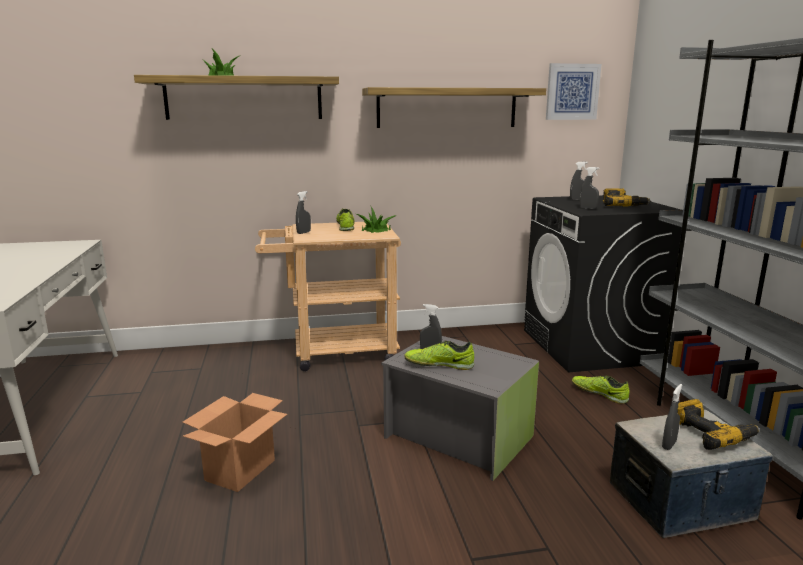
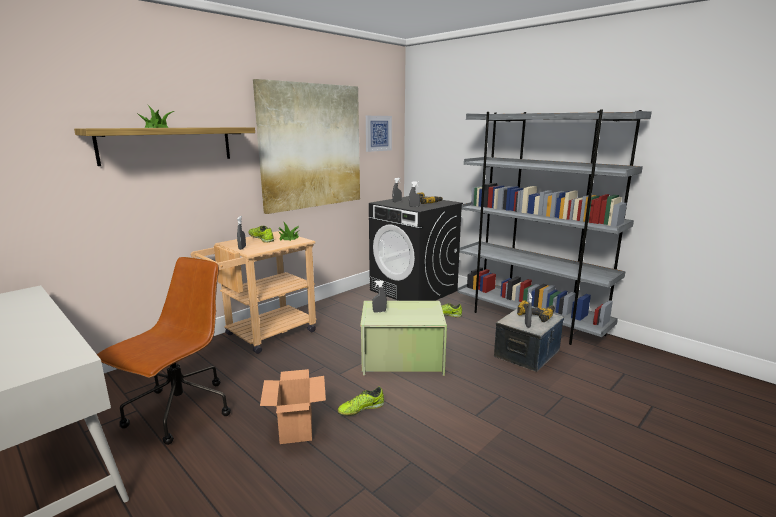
camera: 35 degrees left, 0 degrees up
shelf [362,87,546,128] -> picture [253,79,360,214]
grey storage box [381,336,539,481] -> green storage box [360,301,447,376]
shoe [404,341,474,370] -> shoe moved to [337,387,384,416]
none -> brown office chair [97,257,231,445]

